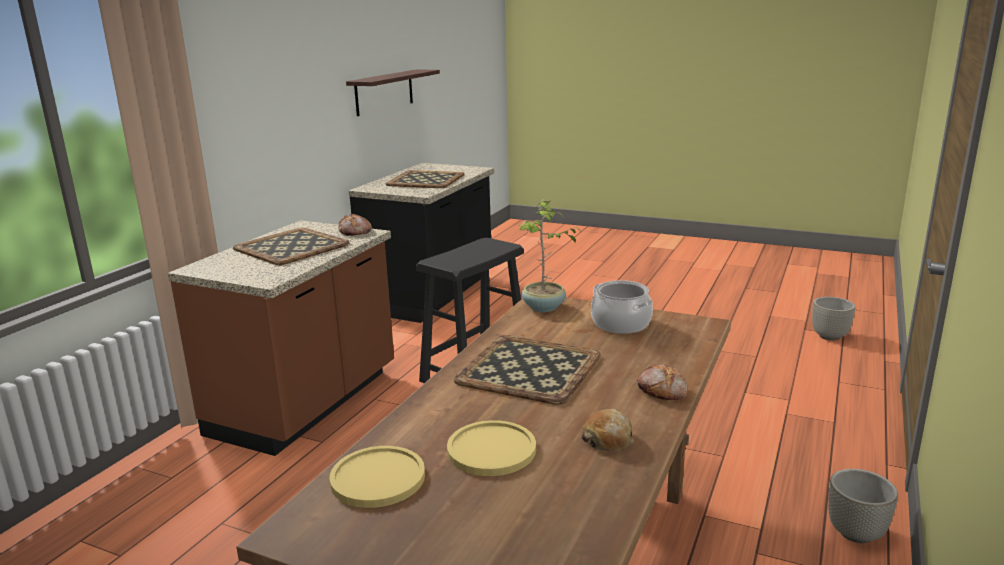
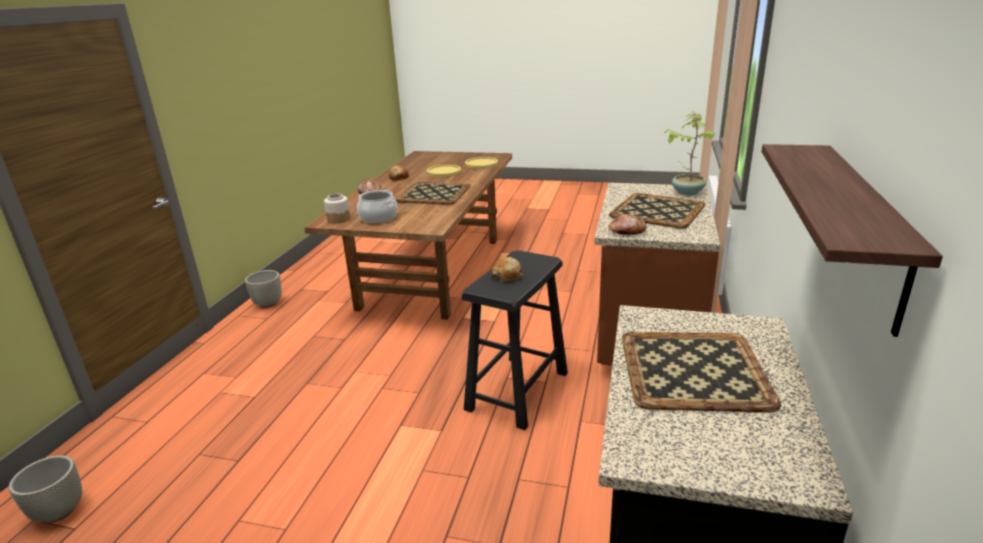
camera: 170 degrees right, 5 degrees up
potted plant [519,199,580,312] -> potted plant moved to [665,113,716,196]
none -> jar [324,194,350,224]
none -> bread [491,257,523,281]

